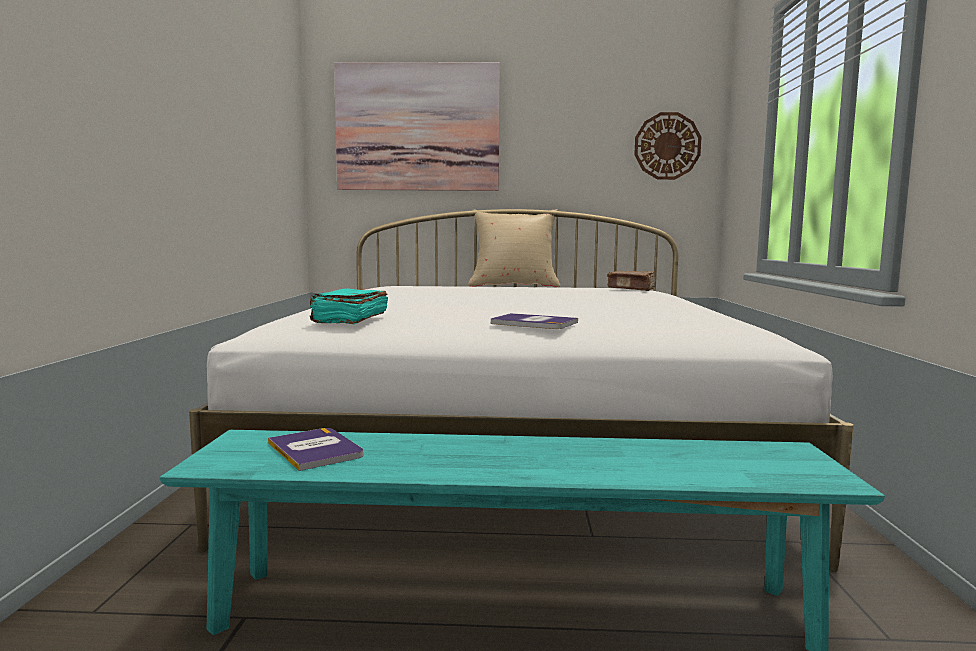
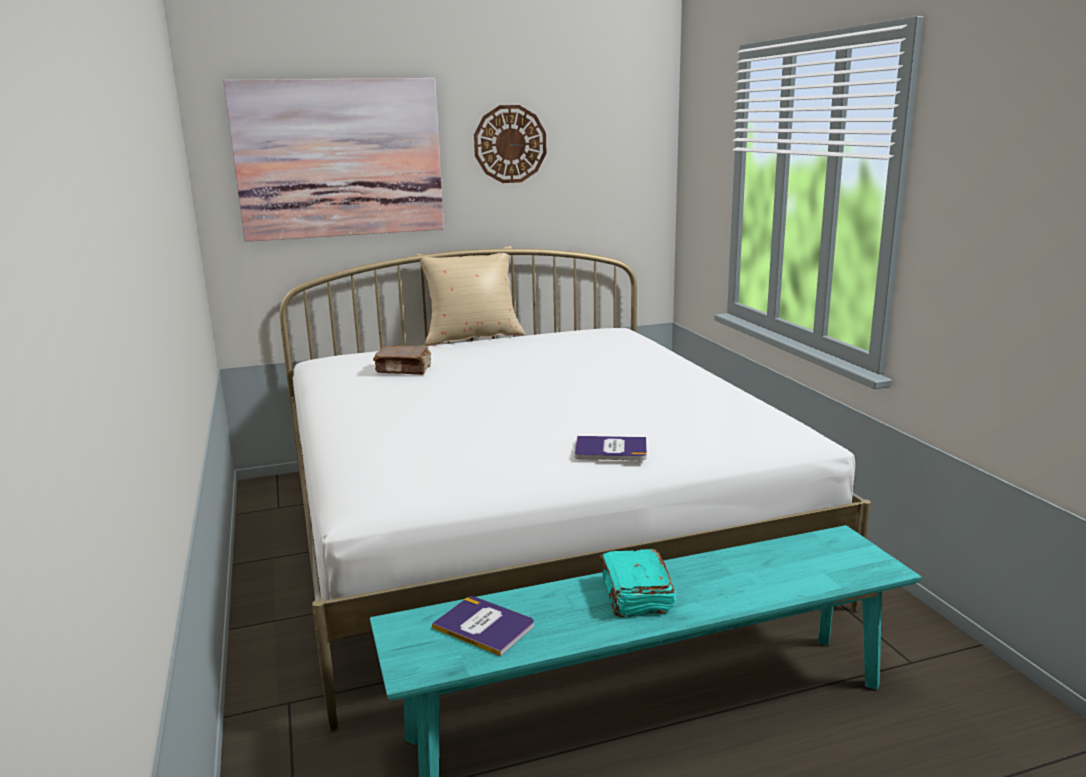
camera: 20 degrees left, 10 degrees up
turquoise book [309,288,388,324] -> turquoise book moved to [600,549,676,617]
brown book [607,271,656,291] -> brown book moved to [373,345,431,375]
wall clock [634,112,701,180] -> wall clock moved to [474,105,546,183]

